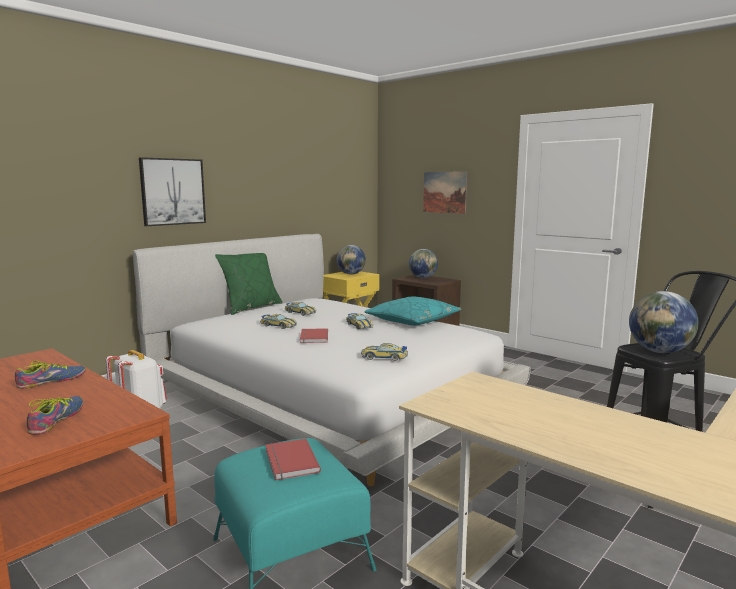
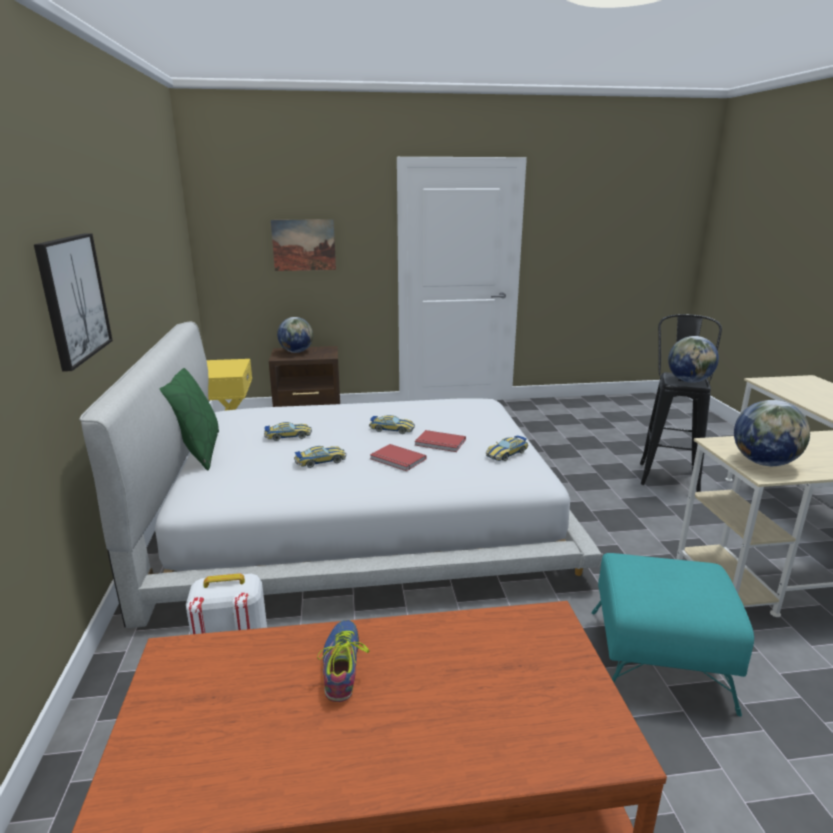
camera: 50 degrees left, 10 degrees up
shoe [27,396,83,435] -> none
red book [266,439,321,480] -> red book moved to [415,430,466,452]
globe [337,245,366,275] -> globe moved to [734,400,810,466]
turquoise pillow [364,296,462,326] -> none

